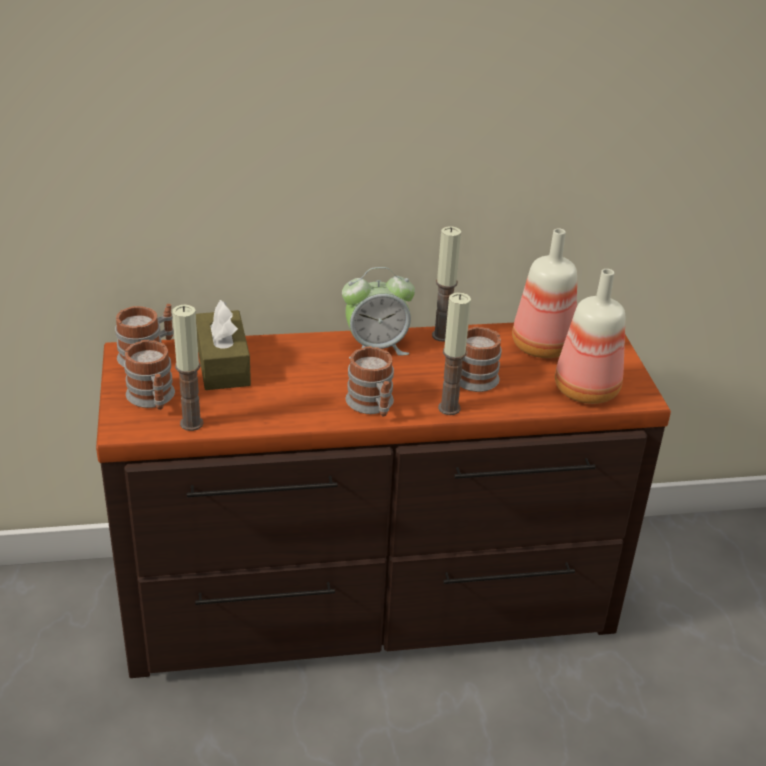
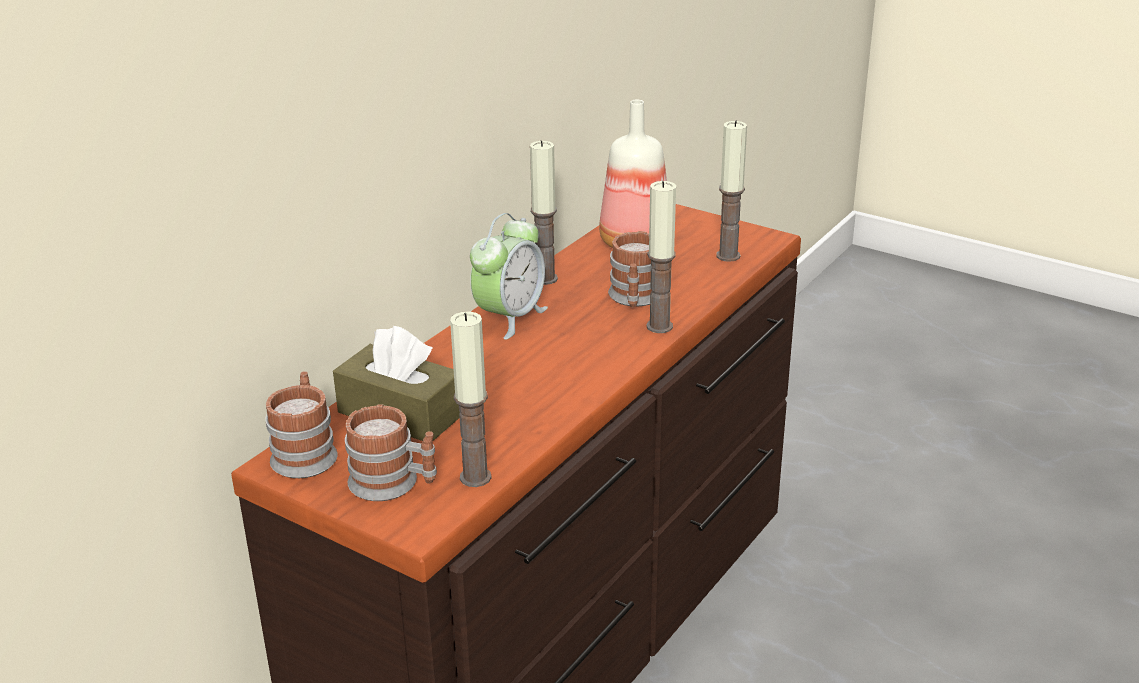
camera: 45 degrees left, 5 degrees down
mug [346,346,394,416] -> none
bottle [555,269,625,404] -> candle [716,120,747,262]

